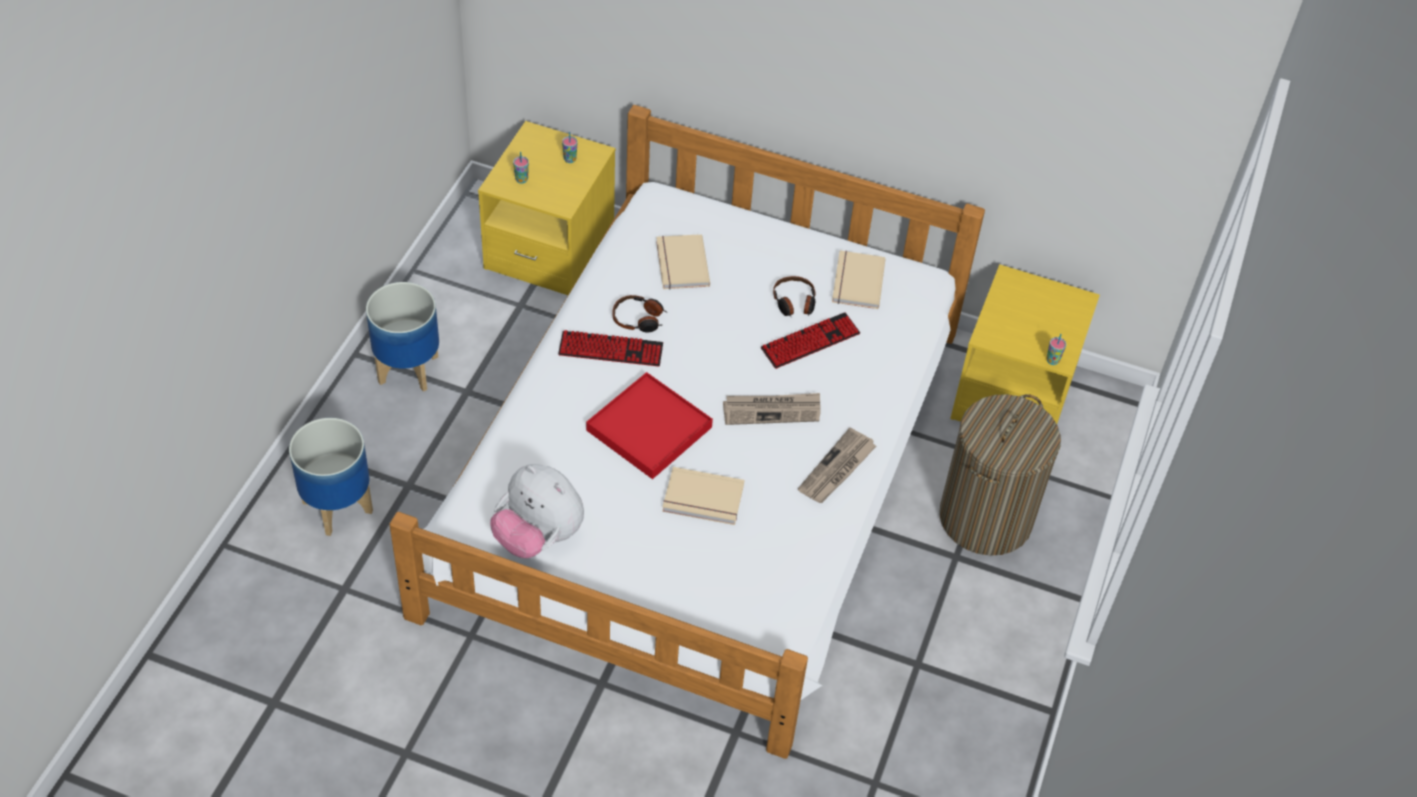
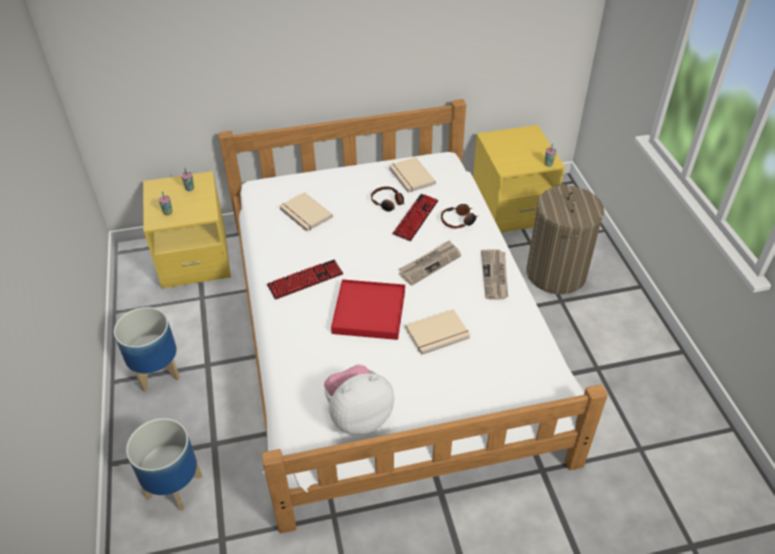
camera: 30 degrees left, 5 degrees down
plush toy [490,464,584,558] -> plush toy turned 150 degrees clockwise [324,364,394,435]
headphones [612,295,666,332] -> headphones moved to [441,204,477,229]

